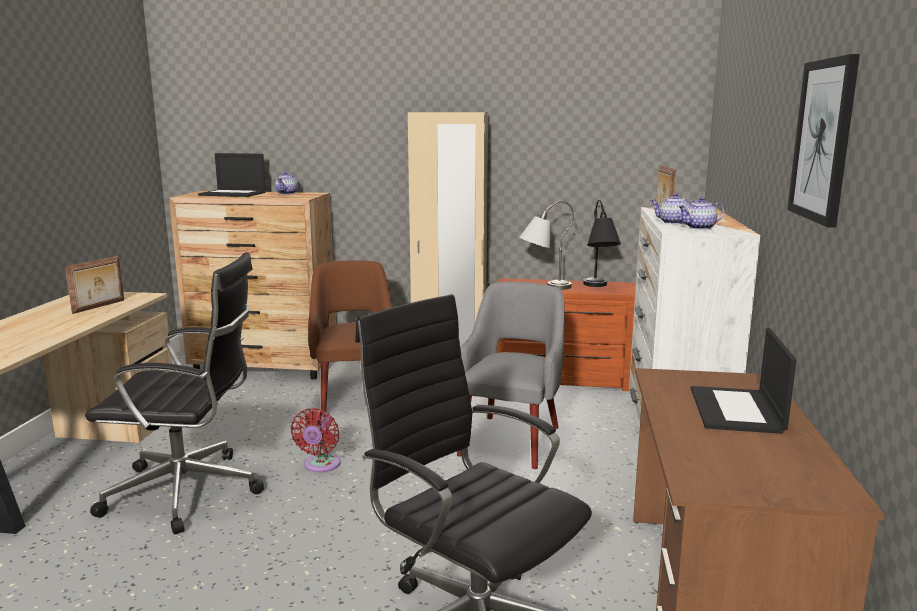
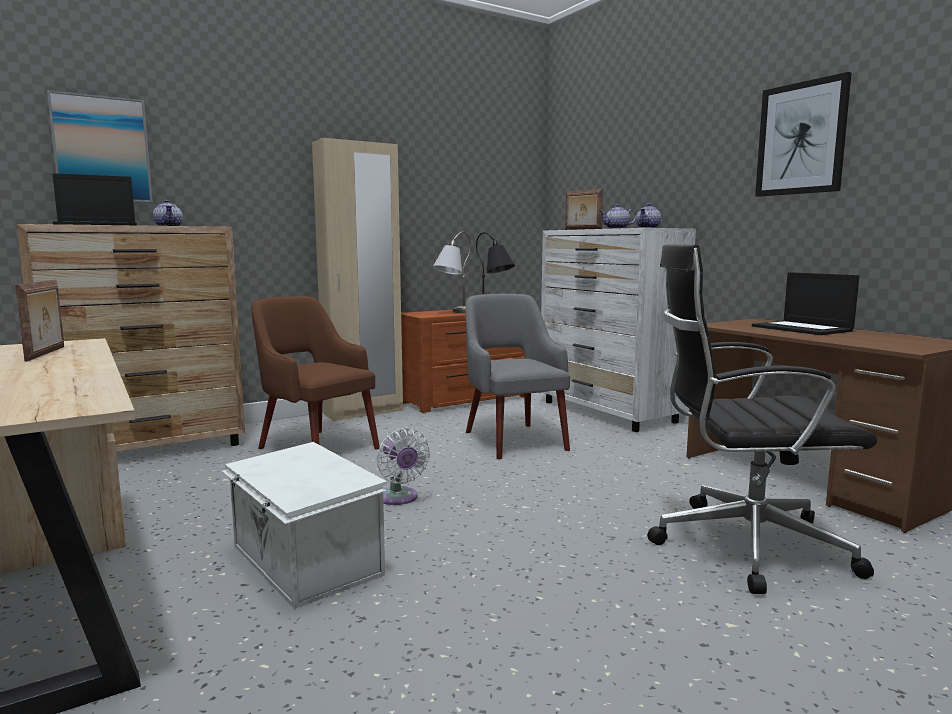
camera: 40 degrees left, 5 degrees down
black office chair [85,252,264,534] -> white storage box [221,442,387,609]
red fan [291,408,341,473] -> white fan [376,428,430,505]
none -> picture [47,90,153,203]

